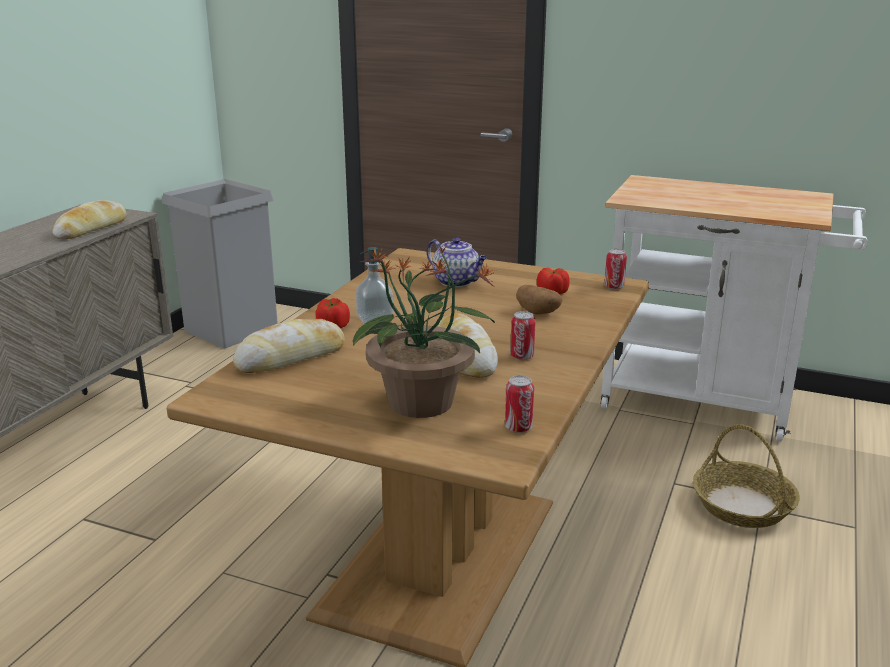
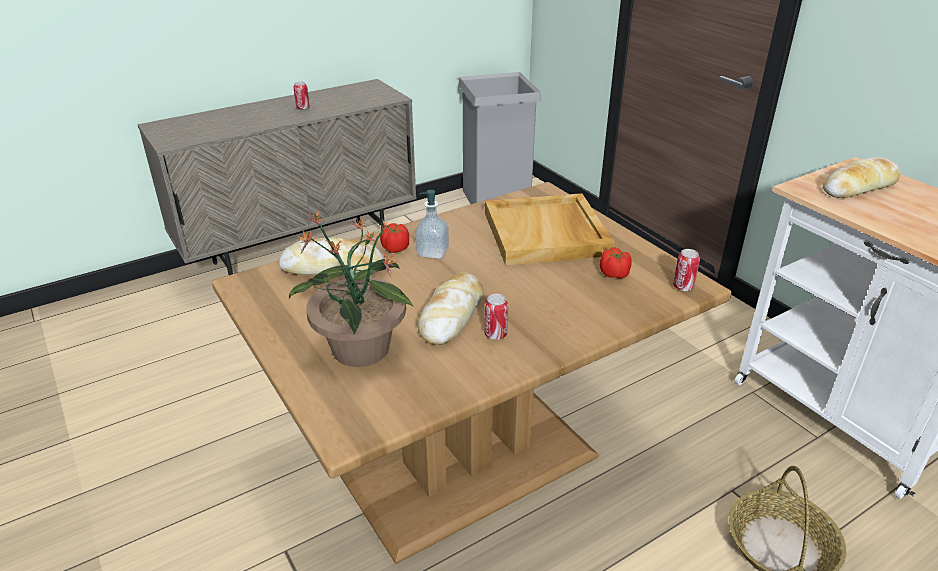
camera: 35 degrees right, 10 degrees up
bread [52,200,127,240] -> bread moved to [823,157,900,198]
teapot [427,237,487,287] -> beige tray [485,193,615,266]
can [505,376,534,433] -> can moved to [293,82,310,110]
potato [516,285,562,314] -> none

